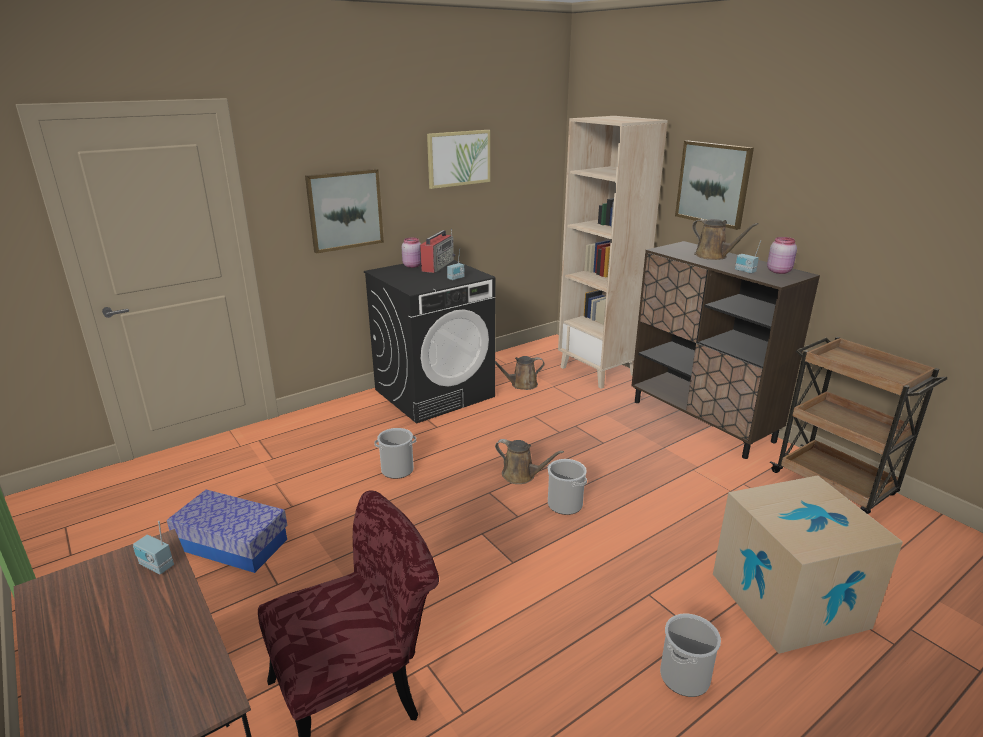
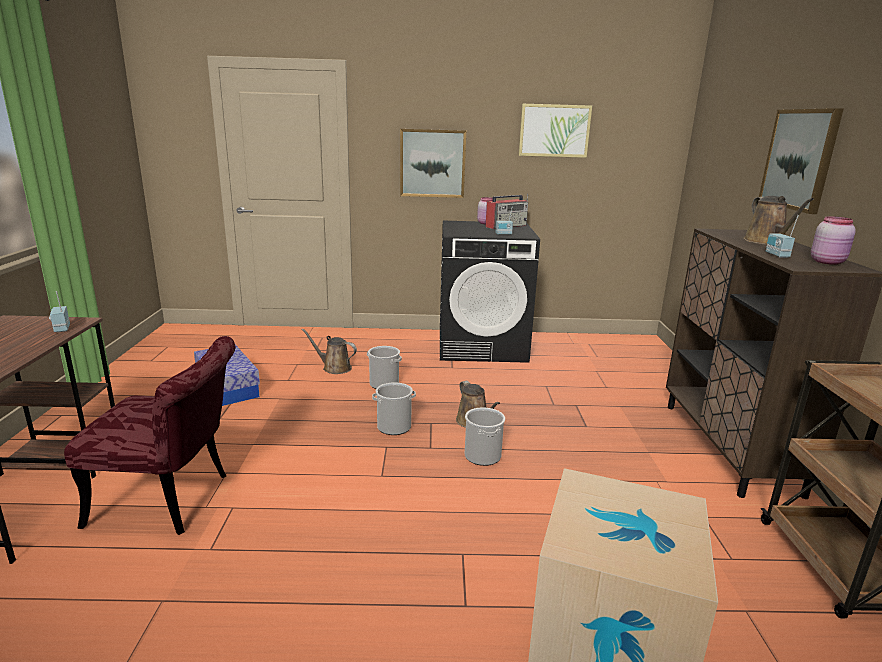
camera: 35 degrees right, 5 degrees down
brown watering can [495,356,545,390] -> brown watering can moved to [301,329,357,374]
beige bookcase [558,116,668,389] -> none
bucket [660,613,721,697] -> bucket moved to [372,382,416,435]

